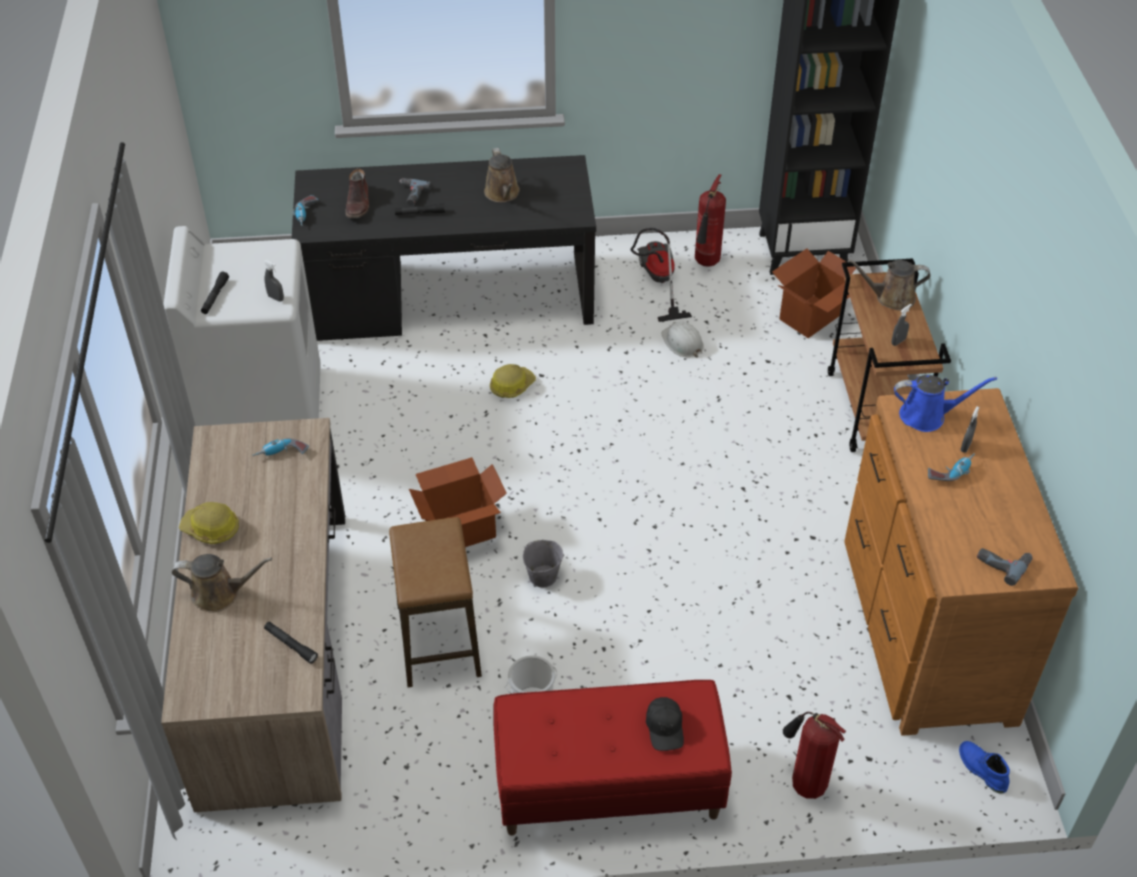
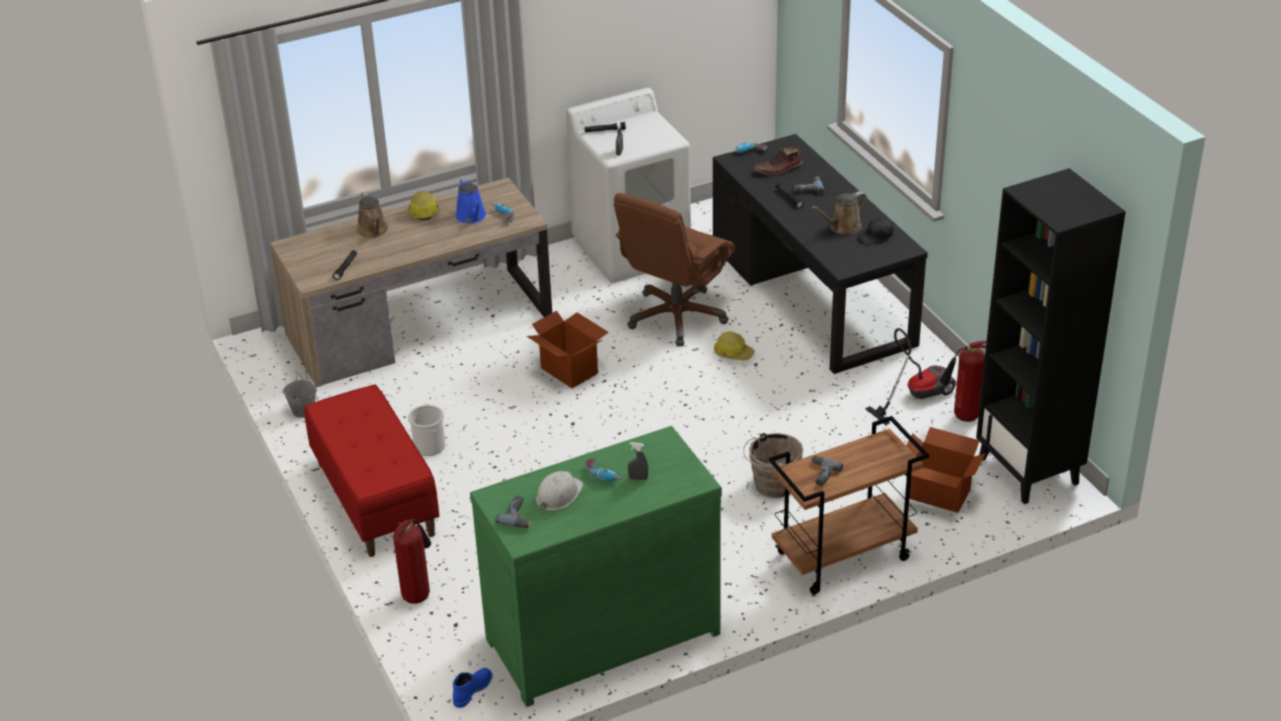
camera: 70 degrees right, 10 degrees down
stool [389,517,482,687] -> none
grey bucket [523,540,563,588] -> grey bucket moved to [283,373,317,418]
black cap [646,697,684,751] -> black cap moved to [858,218,894,245]
white hard hat [661,322,704,357] -> white hard hat moved to [536,471,584,511]
brown dresser [844,388,1078,736] -> green dresser [470,426,722,707]
brown watering can [848,259,931,310] -> none
grey spray bottle [892,304,912,346] -> power drill [811,456,843,486]
blue watering can [894,375,997,432] -> blue watering can moved to [456,178,486,224]
none -> brown office chair [614,193,735,346]
none -> brown bucket [743,433,803,498]

